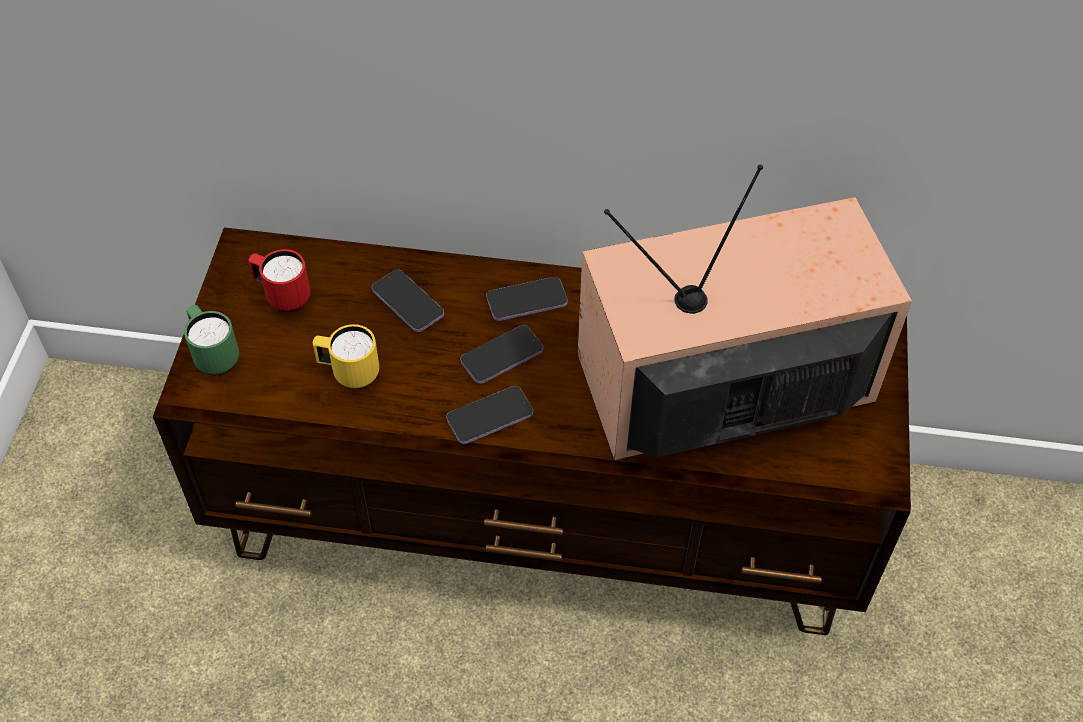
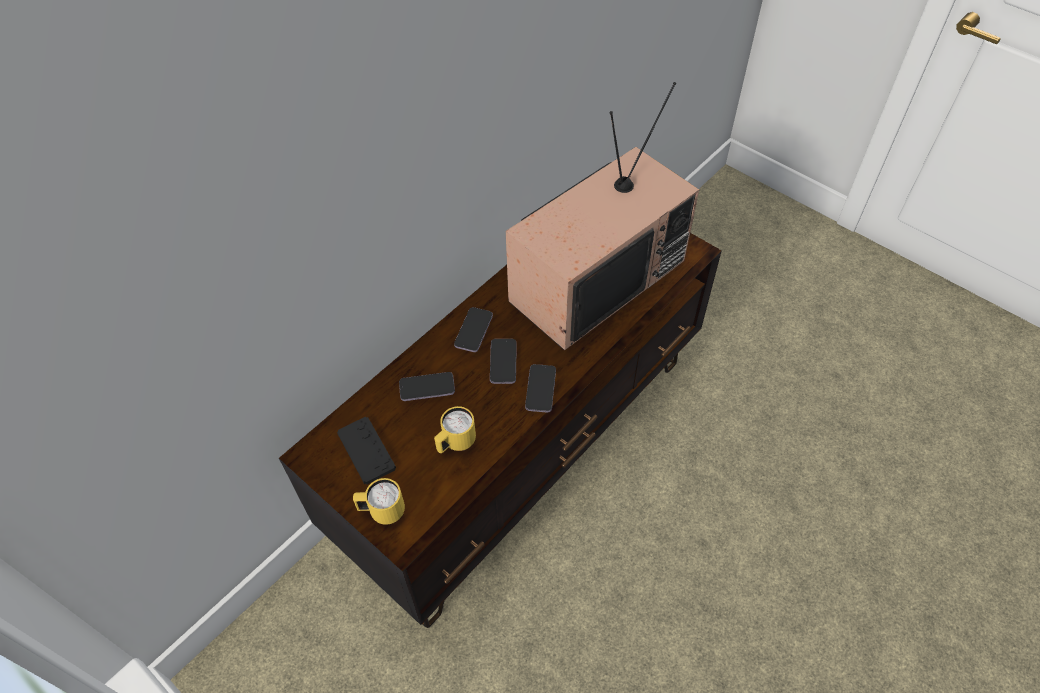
camera: 55 degrees left, 0 degrees up
green mug [184,305,239,376] -> yellow mug [353,478,405,525]
red mug [248,249,310,312] -> black game controller [337,417,396,484]
television [578,165,912,460] -> television turned 150 degrees counterclockwise [506,82,699,351]

